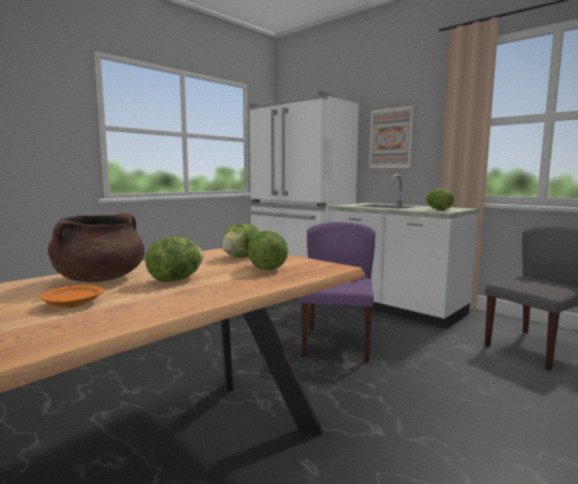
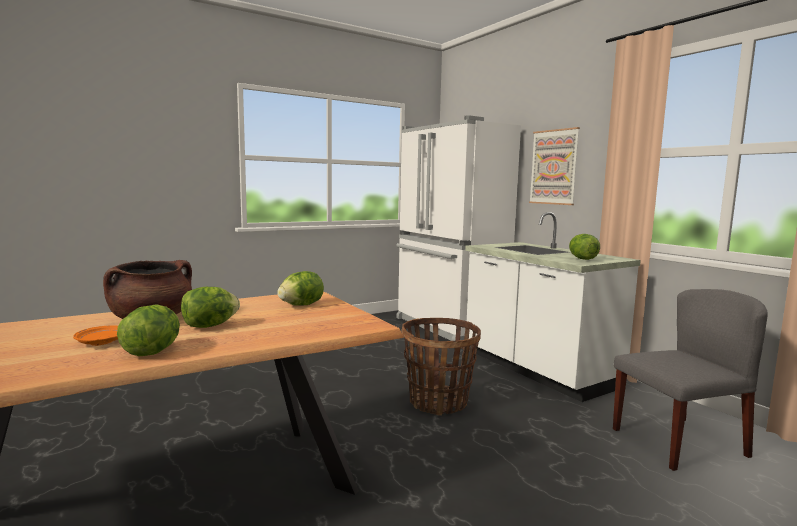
camera: 15 degrees right, 0 degrees up
lettuce [247,230,288,270] -> lettuce moved to [117,305,180,356]
purple chair [299,222,376,362] -> basket [401,318,481,416]

